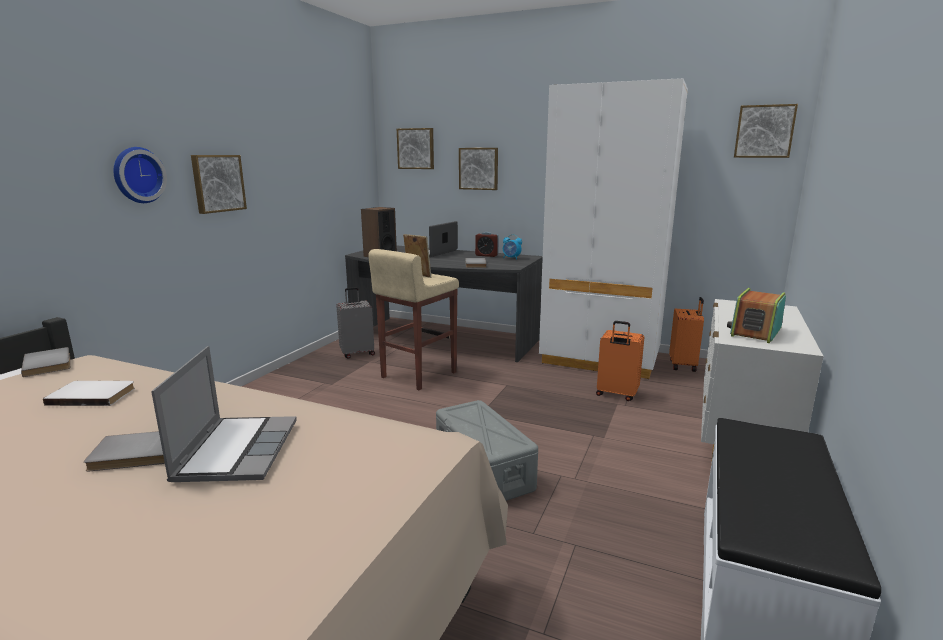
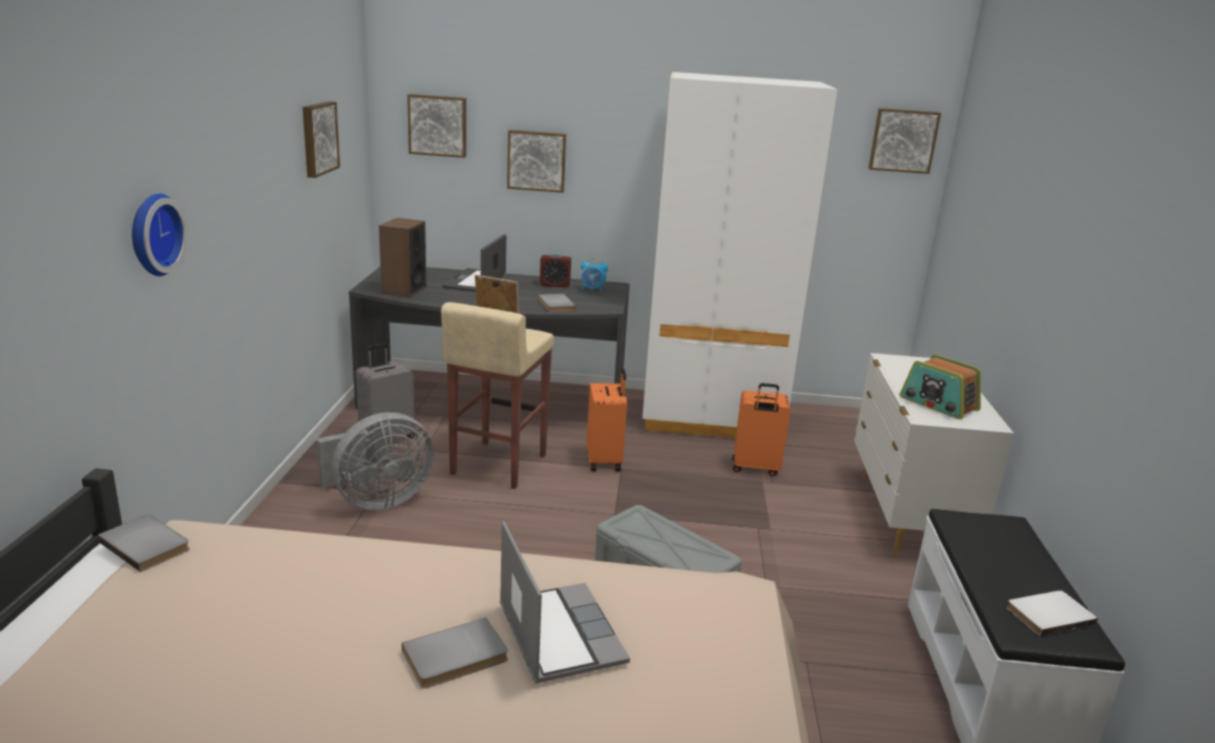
camera: 20 degrees left, 5 degrees up
white book [43,381,135,406] -> white book moved to [1007,591,1098,636]
picture [191,155,247,214] -> picture moved to [303,101,340,178]
orange suitcase [669,297,704,372] -> orange suitcase moved to [587,368,627,472]
radio [727,288,786,343] -> radio turned 60 degrees counterclockwise [900,354,981,420]
none -> grey fan [316,412,434,510]

